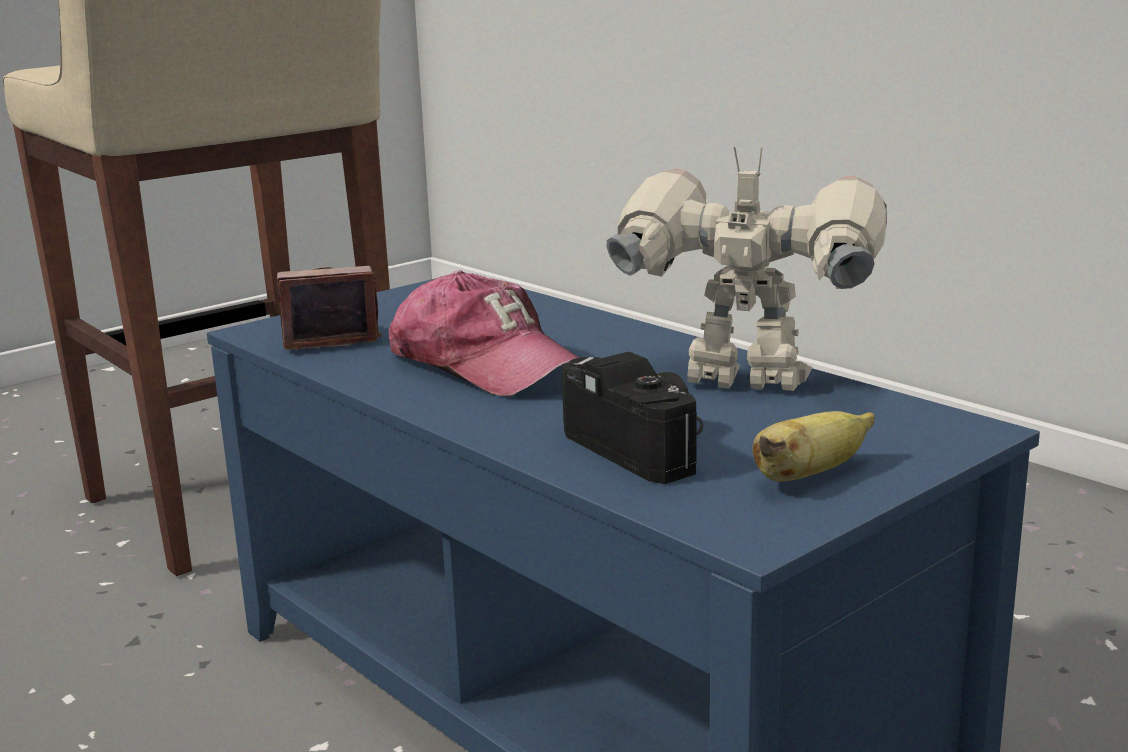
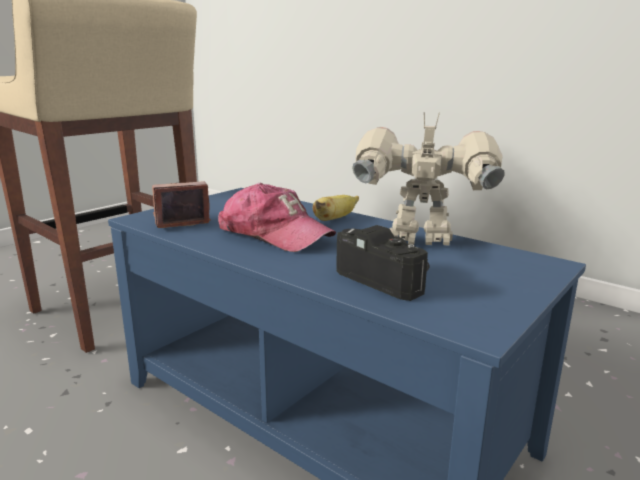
camera: 10 degrees left, 0 degrees up
banana [752,411,875,482] -> banana moved to [313,195,359,221]

